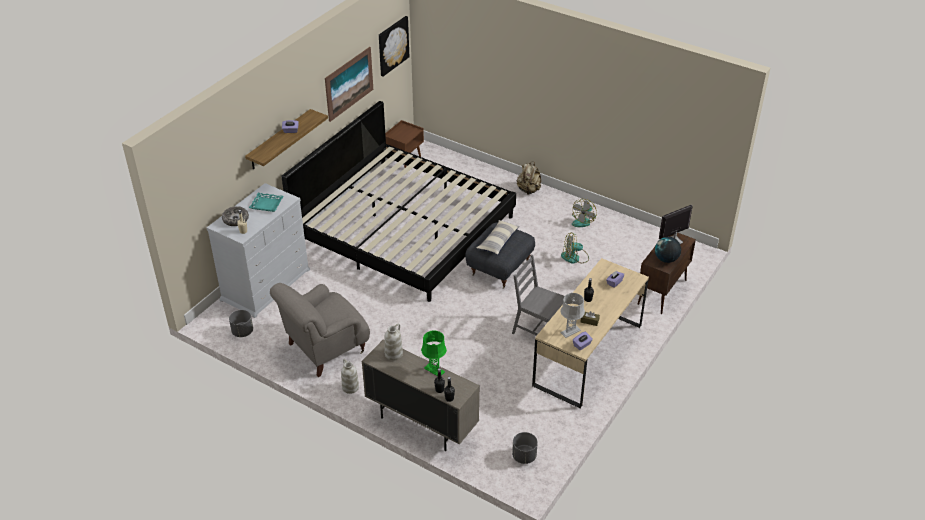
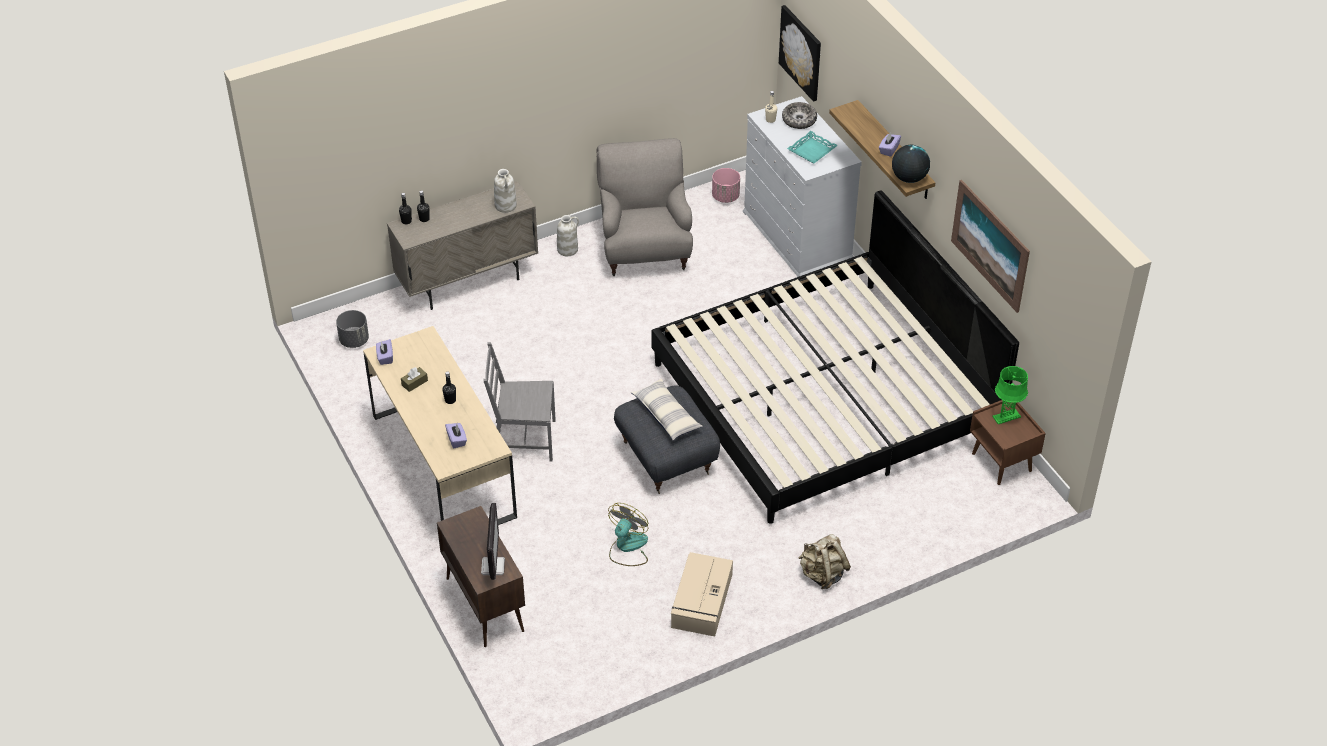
camera: 120 degrees right, 5 degrees up
grey planter [229,310,253,337] -> pink planter [712,168,740,203]
picture [379,16,409,77] -> picture moved to [779,5,821,102]
green table lamp [421,331,447,376] -> green table lamp moved to [992,366,1028,424]
grey chair [512,254,564,336] -> grey chair turned 150 degrees counterclockwise [483,342,556,461]
grey table lamp [560,293,585,338] -> none
fan [572,199,597,227] -> beige storage box [671,552,733,636]
globe [655,237,681,263] -> globe moved to [892,145,930,183]

